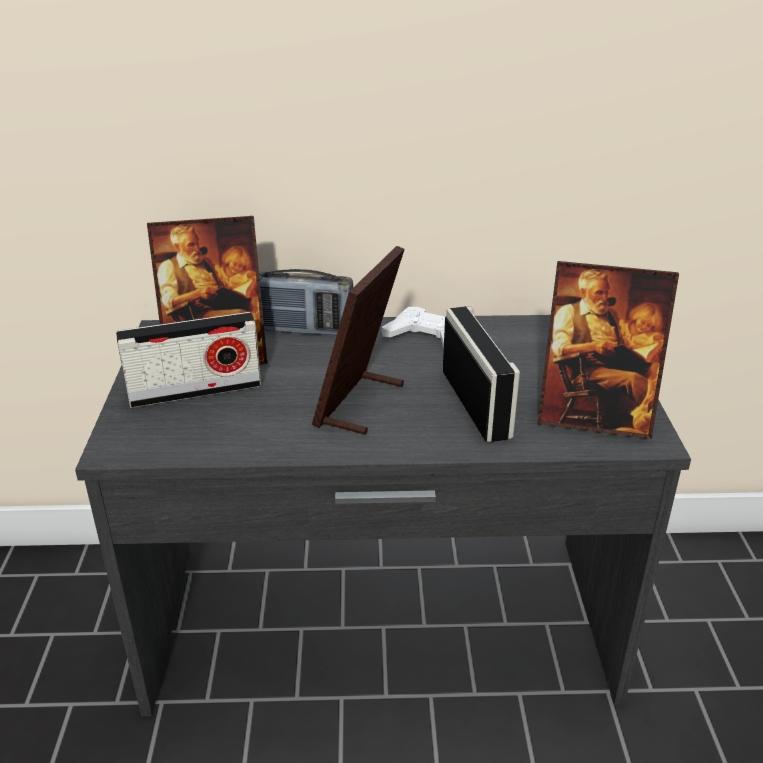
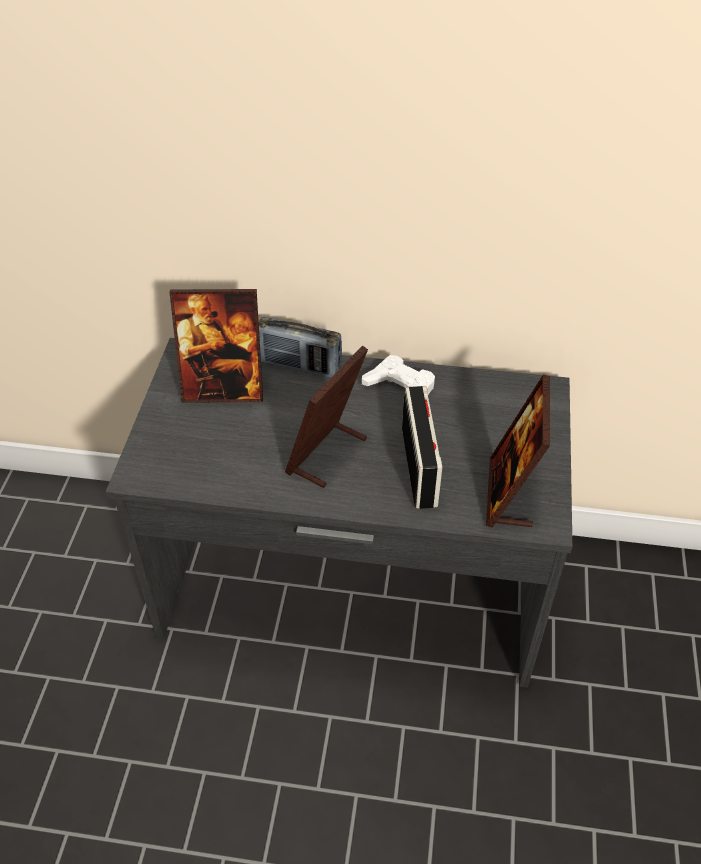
camera: 10 degrees right, 15 degrees up
radio [116,312,261,408] -> none
picture frame [537,261,679,439] -> picture frame turned 75 degrees clockwise [486,374,550,528]

